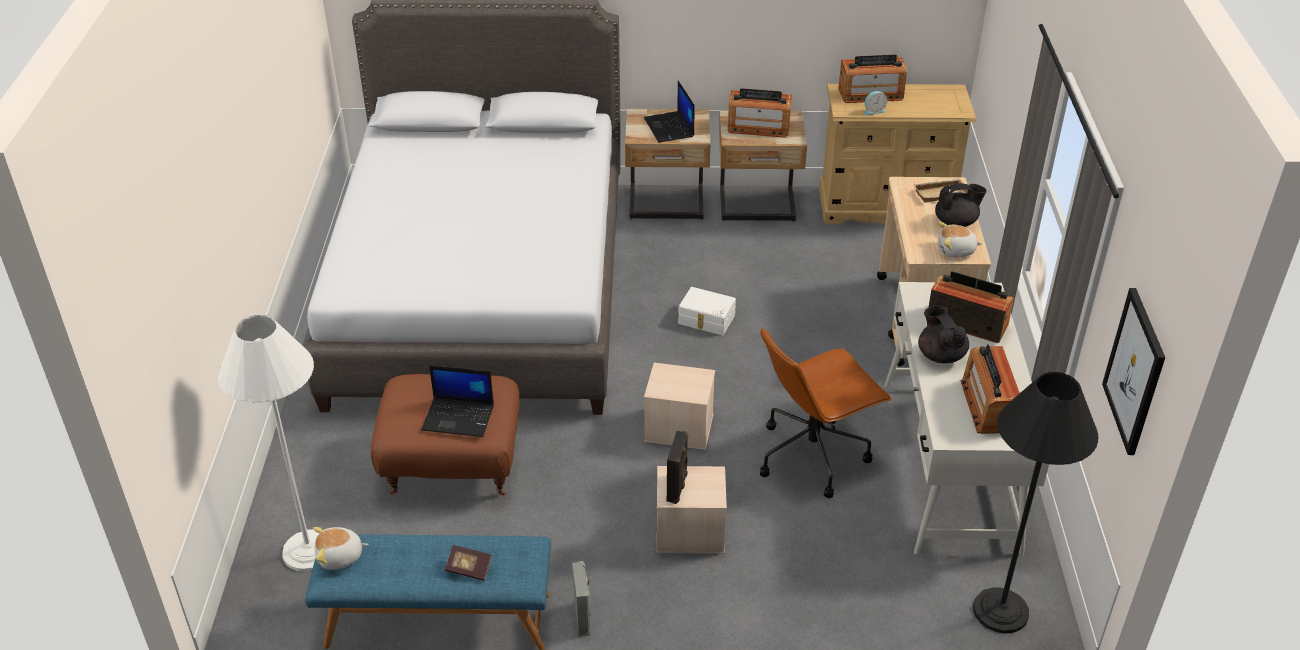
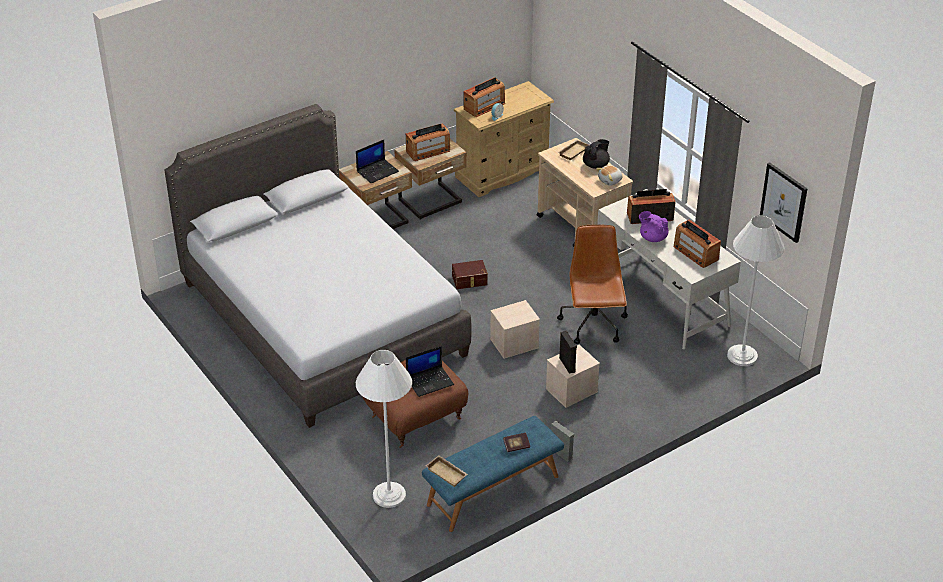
camera: 35 degrees left, 0 degrees up
plush toy [313,527,369,570] -> beige tray [426,455,468,487]
laptop [644,81,695,143] -> laptop turned 75 degrees counterclockwise [356,140,399,183]
white storage box [678,287,736,336] -> brown storage box [452,260,488,289]
brown office chair [760,328,892,498] -> brown office chair turned 150 degrees clockwise [557,224,628,344]
black teapot [918,305,969,364] -> purple teapot [639,211,669,242]
black floor lamp [973,372,1099,634] -> white floor lamp [727,215,785,366]

